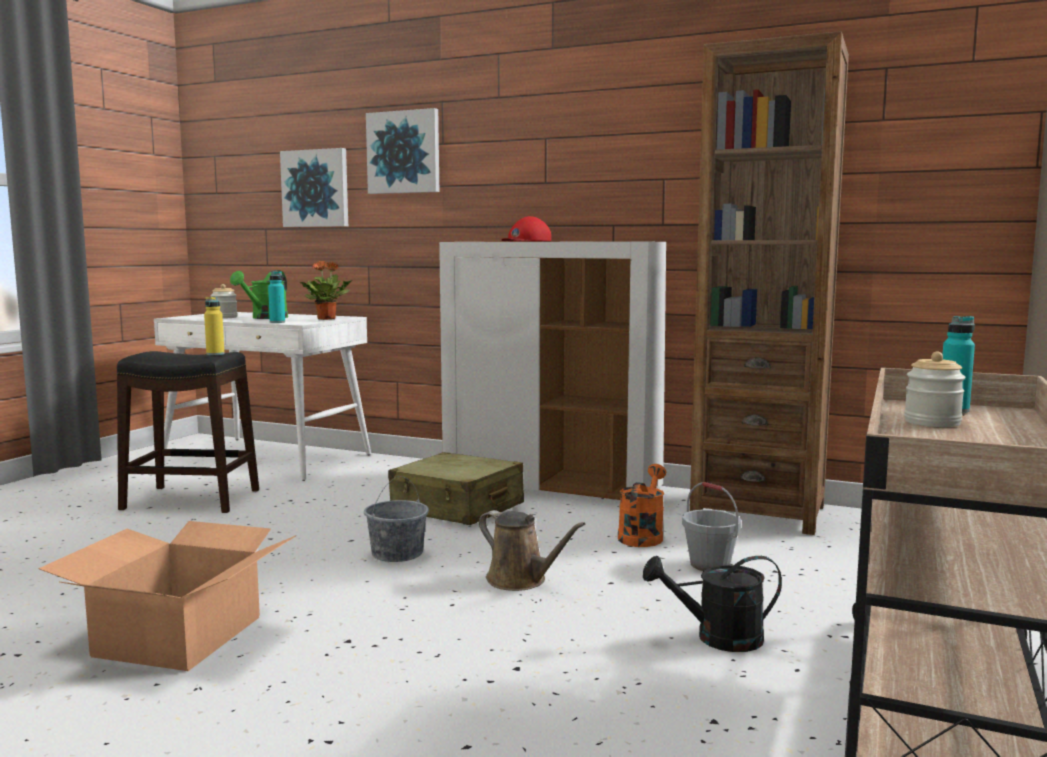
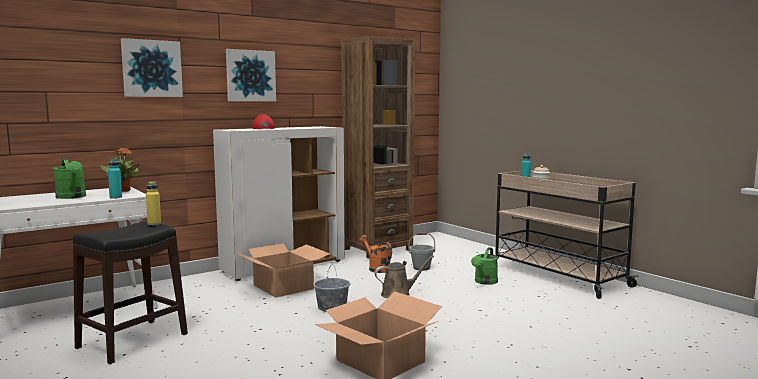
camera: 60 degrees left, 0 degrees up
jar [210,284,238,319] -> none
picture [280,148,348,227] -> picture moved to [226,49,276,101]
beige suitcase [388,452,524,525] -> cardboard box [236,243,330,298]
black watering can [643,556,782,652] -> green watering can [471,247,498,285]

